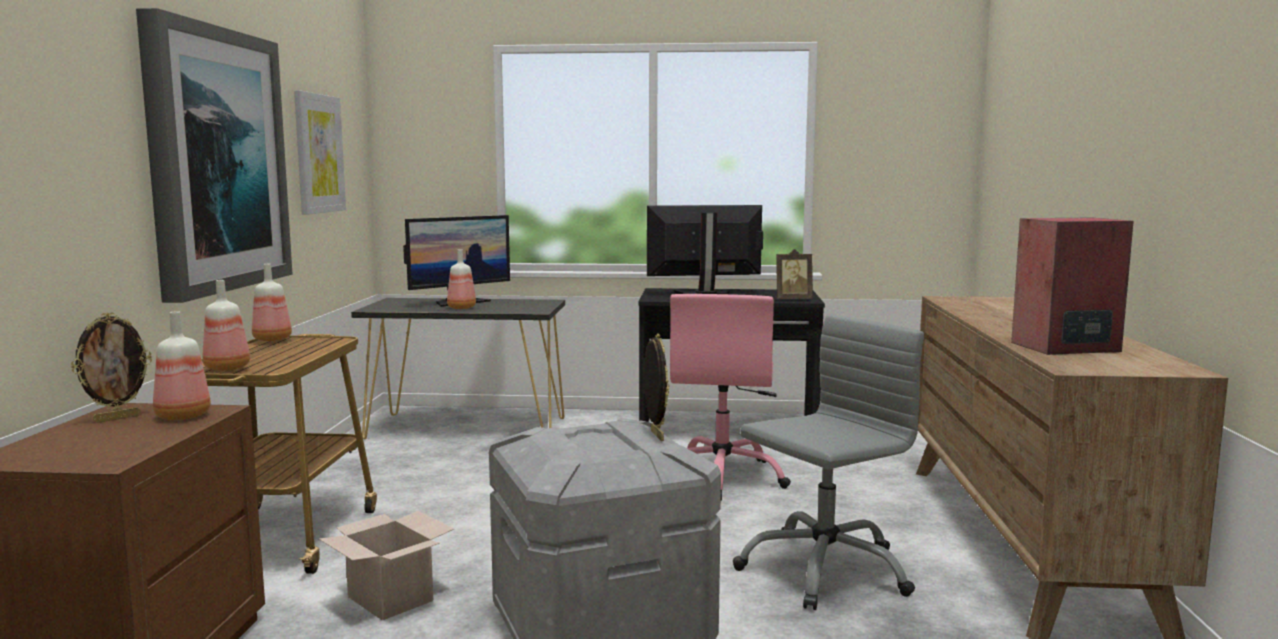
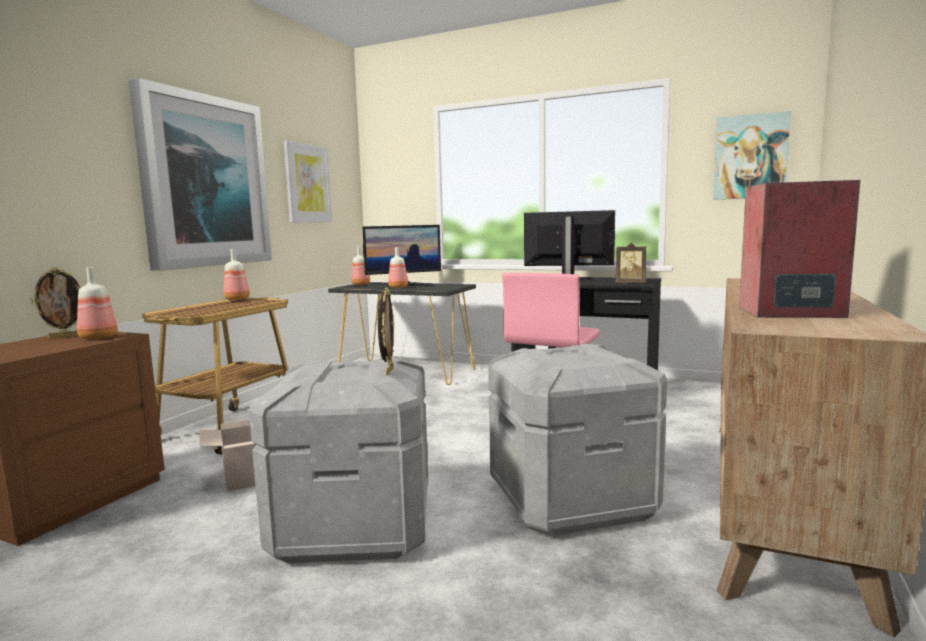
camera: 20 degrees right, 0 degrees up
bottle [203,280,250,371] -> bottle moved to [351,247,370,285]
grey office chair [733,314,924,610] -> grey storage box [488,344,667,536]
none -> picture [713,111,791,200]

